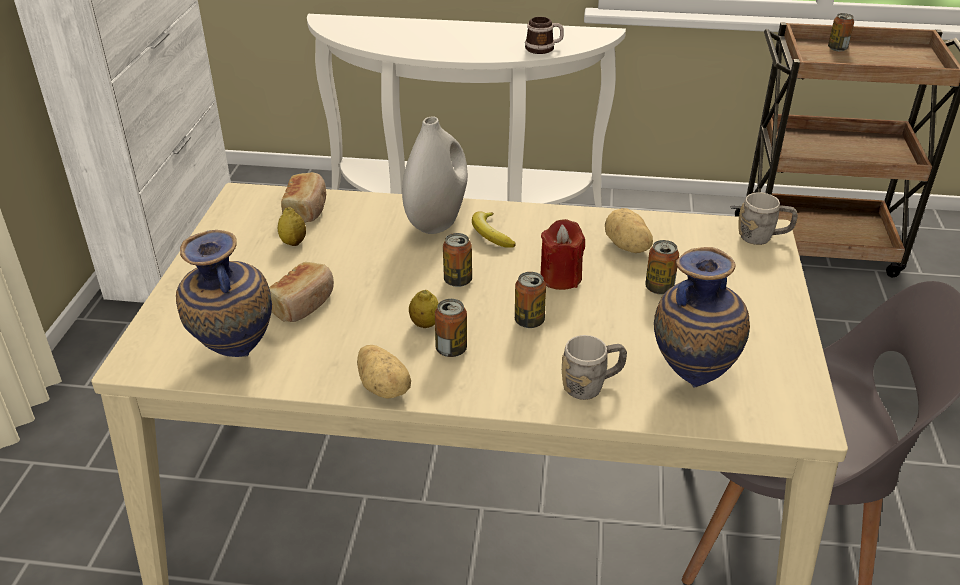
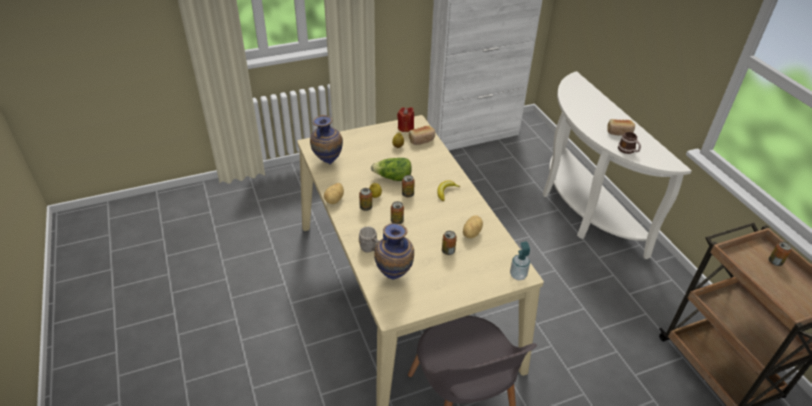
camera: 60 degrees right, 5 degrees up
bread [269,262,334,322] -> bread moved to [607,119,635,135]
white vase [402,116,468,234] -> none
red candle [541,219,585,290] -> red candle moved to [397,107,414,132]
grey mug [738,193,798,245] -> soap dispenser [510,241,530,280]
none -> lettuce [371,158,412,181]

